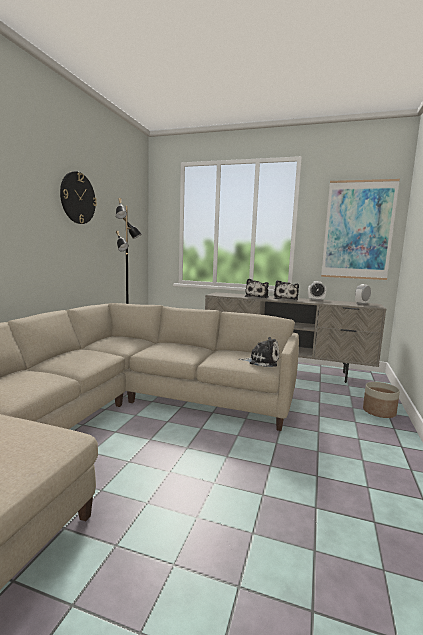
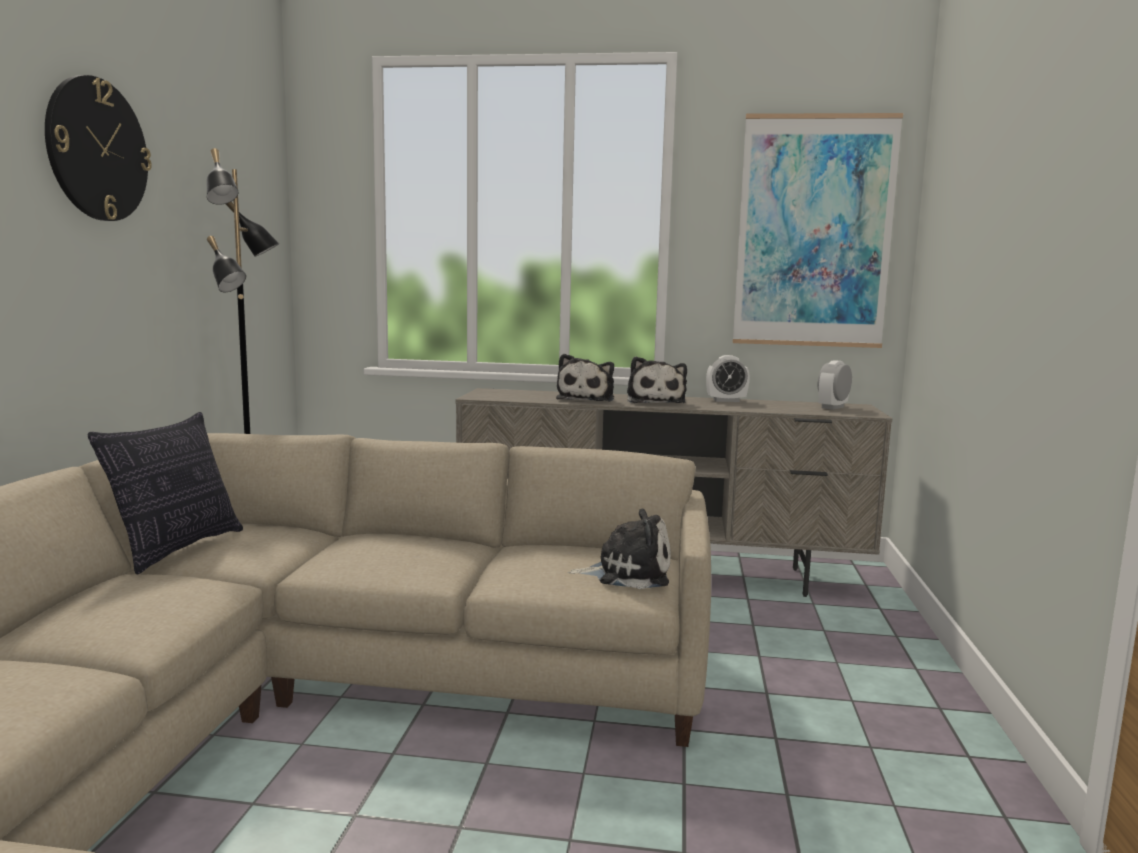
camera: 10 degrees left, 0 degrees up
planter [363,382,400,418] -> none
none -> pillow [88,412,243,574]

